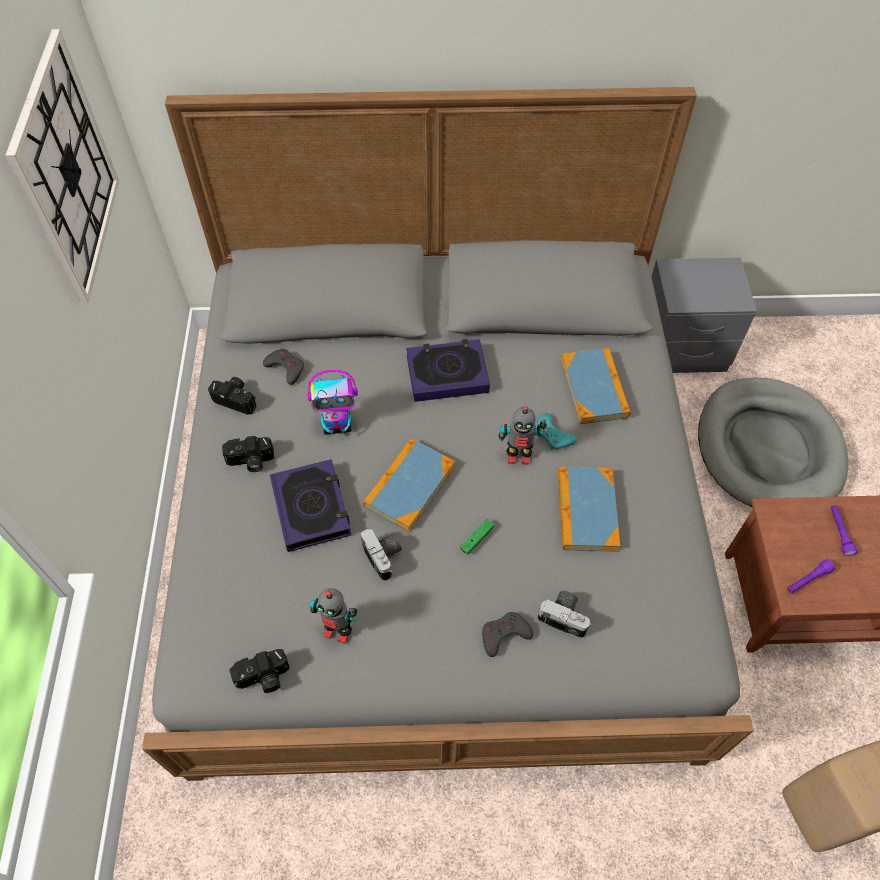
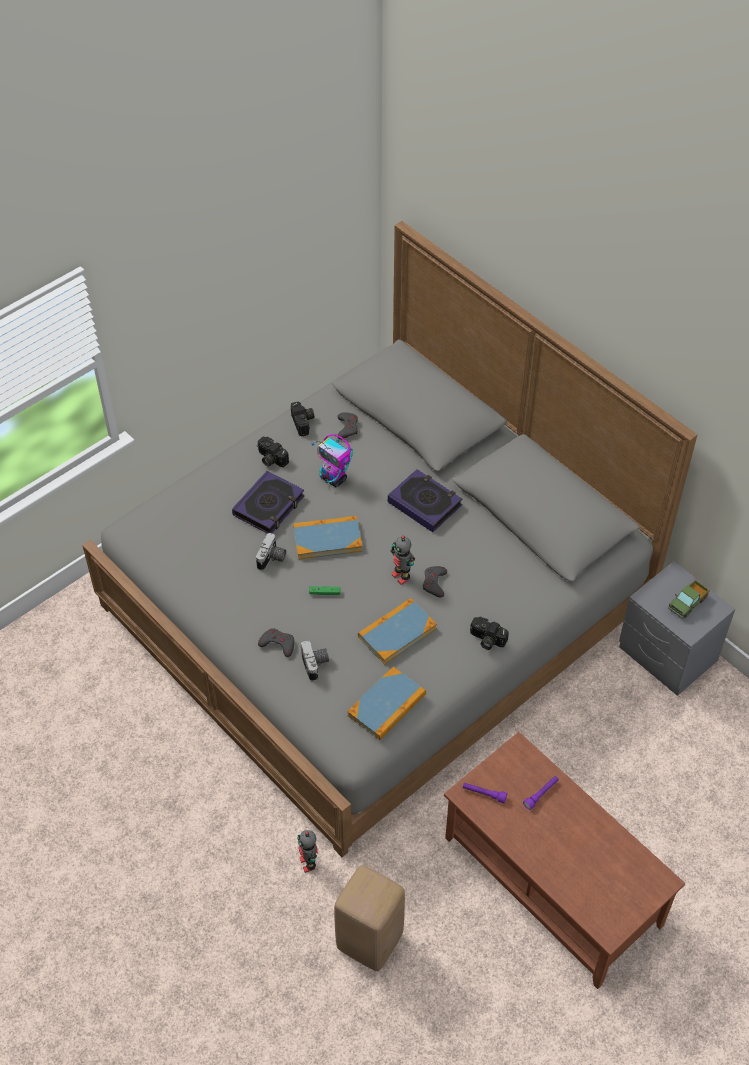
camera: 50 degrees right, 5 degrees down
wall clock [5,29,119,303] -> none
camera [229,649,290,693] -> camera moved to [470,617,509,650]
toy robot [310,588,357,644] -> toy robot moved to [297,830,318,873]
turquoise game controller [535,413,577,450] -> grey game controller [423,566,447,597]
book [561,348,631,424] -> book moved to [347,667,426,741]
grey dog bed [698,377,848,507] -> none
none -> toy truck [668,580,710,619]

